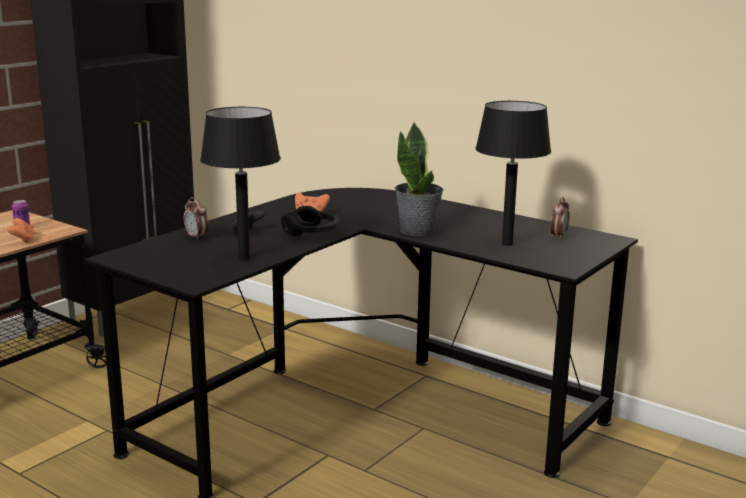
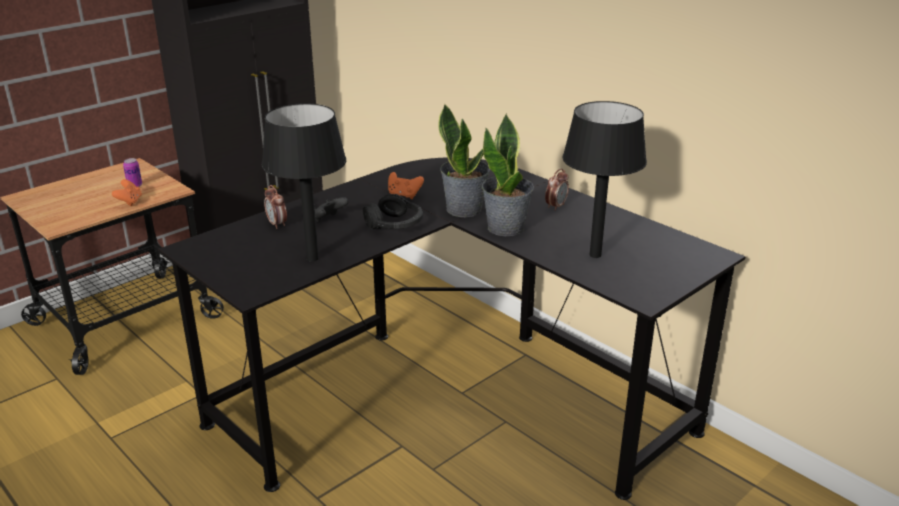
camera: 10 degrees right, 10 degrees up
alarm clock [550,197,569,239] -> alarm clock moved to [545,169,569,211]
none -> potted plant [438,104,490,217]

